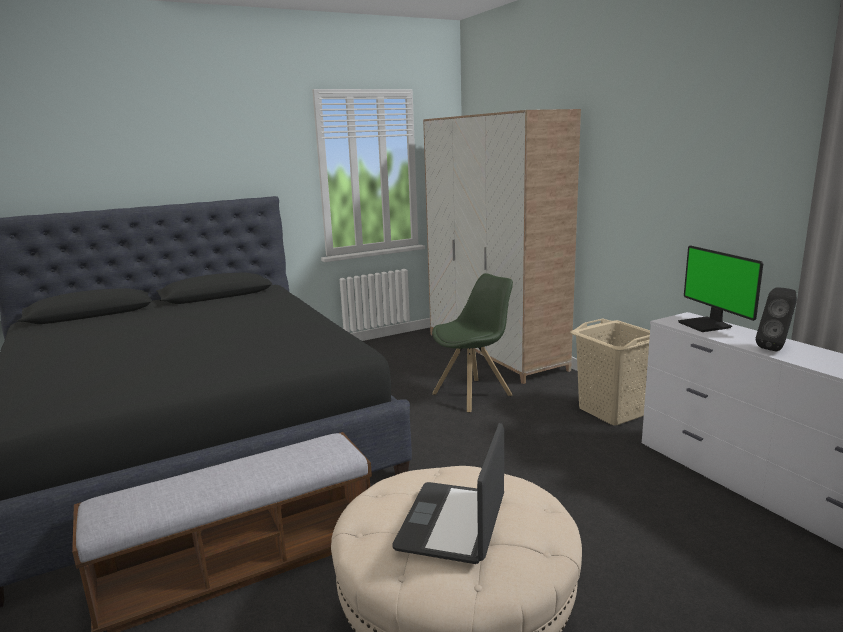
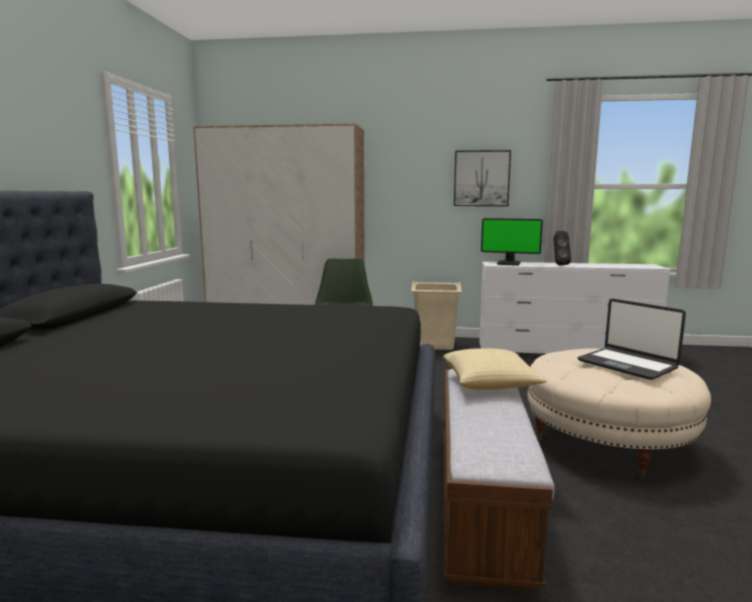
camera: 55 degrees left, 5 degrees down
none -> pillow [443,348,547,390]
none -> picture [454,150,511,206]

